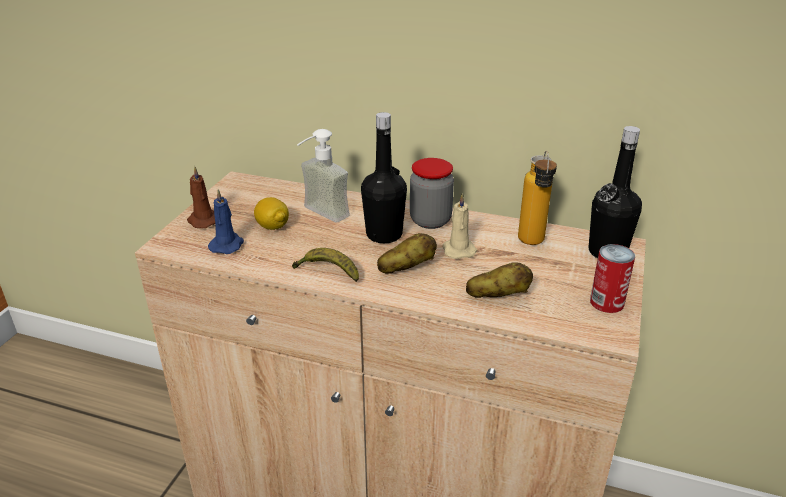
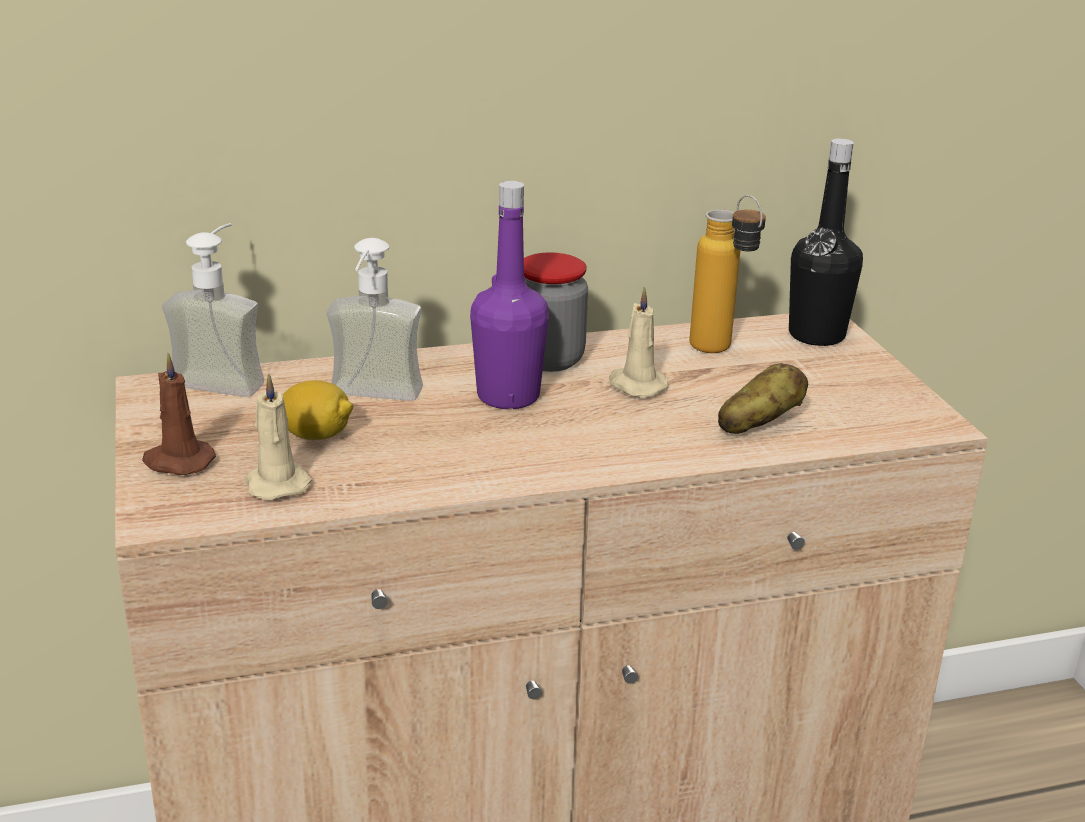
camera: 35 degrees left, 5 degrees down
blue candle [208,189,244,254] -> beige candle [245,373,312,500]
banana [292,248,359,282] -> none
black bottle [361,112,407,243] -> purple bottle [470,181,549,409]
potato [377,233,437,274] -> none
can [590,244,636,313] -> none
none -> soap dispenser [162,223,264,397]

